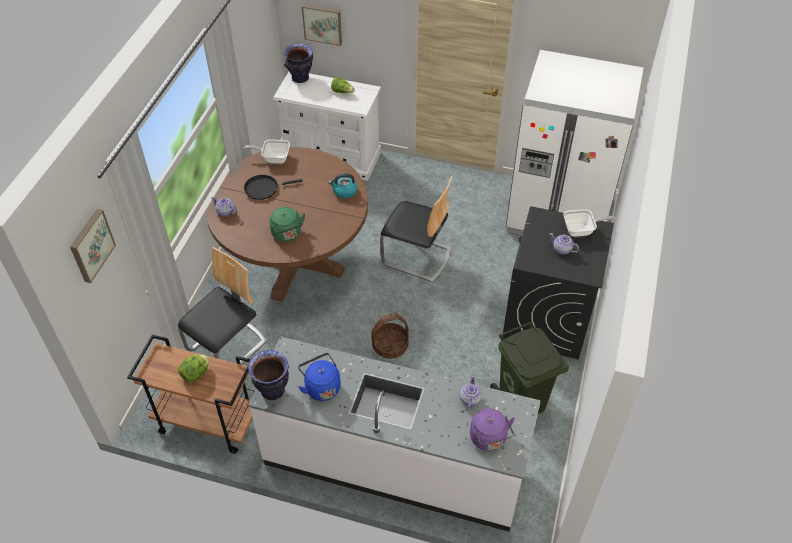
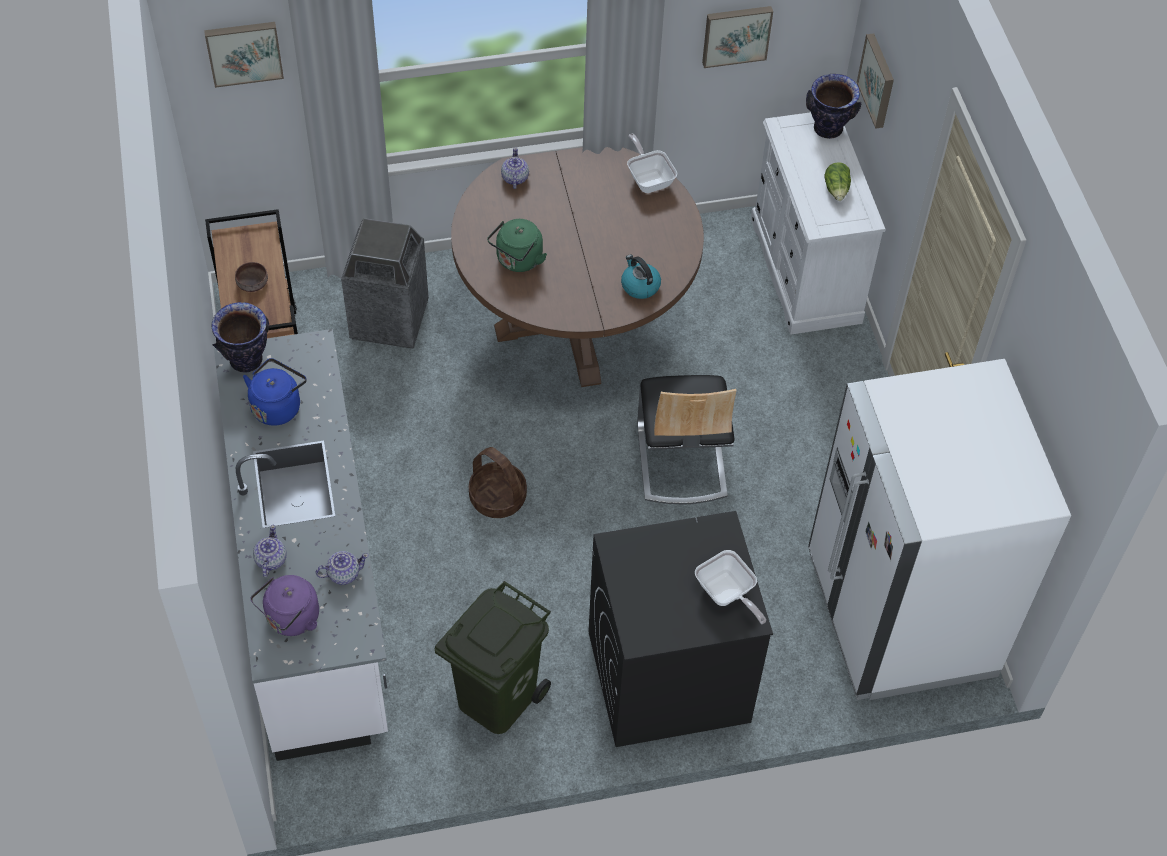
camera: 60 degrees right, 5 degrees up
chair [178,247,267,365] -> trash can [341,218,429,349]
lettuce [178,354,209,382] -> brown bowl [235,262,268,292]
black frying pan [244,175,303,200] -> none
teapot [549,233,579,255] -> teapot moved to [253,525,287,577]
none -> picture [702,6,773,68]

